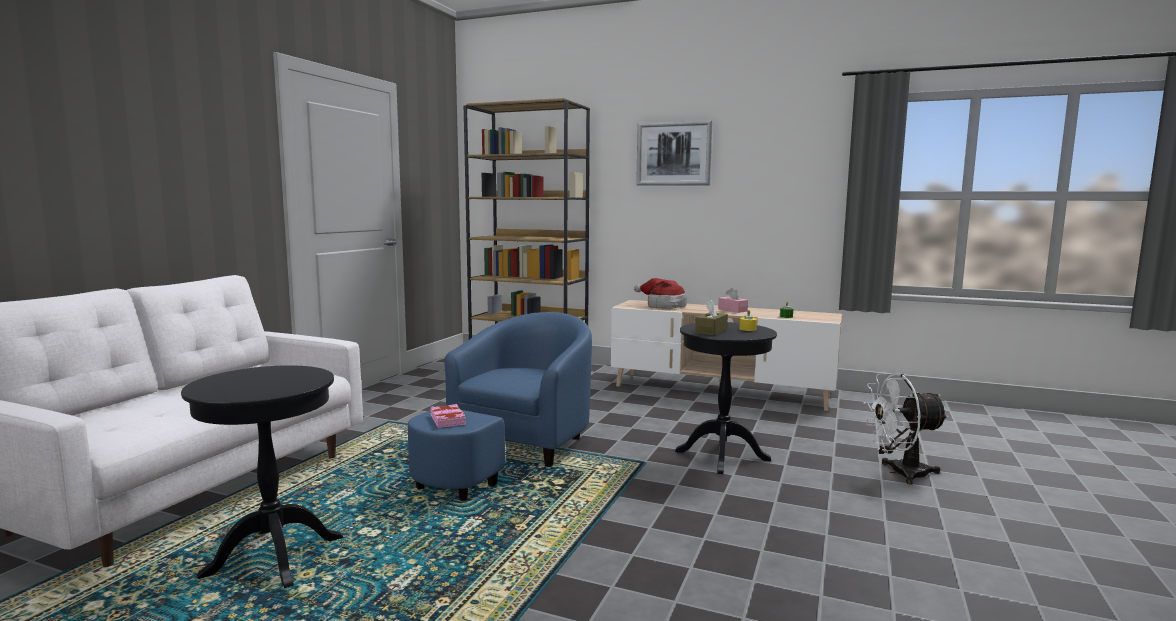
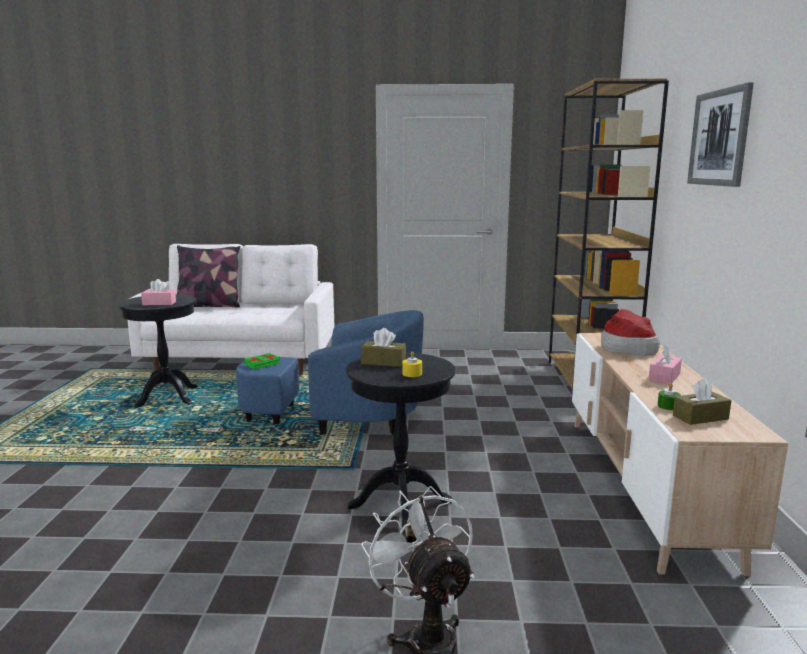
camera: 70 degrees right, 5 degrees up
pink book [430,404,466,428] -> green book [244,353,280,369]
none -> pink tissue box [141,279,176,305]
none -> pillow [177,245,240,308]
none -> brown tissue box [673,378,731,425]

